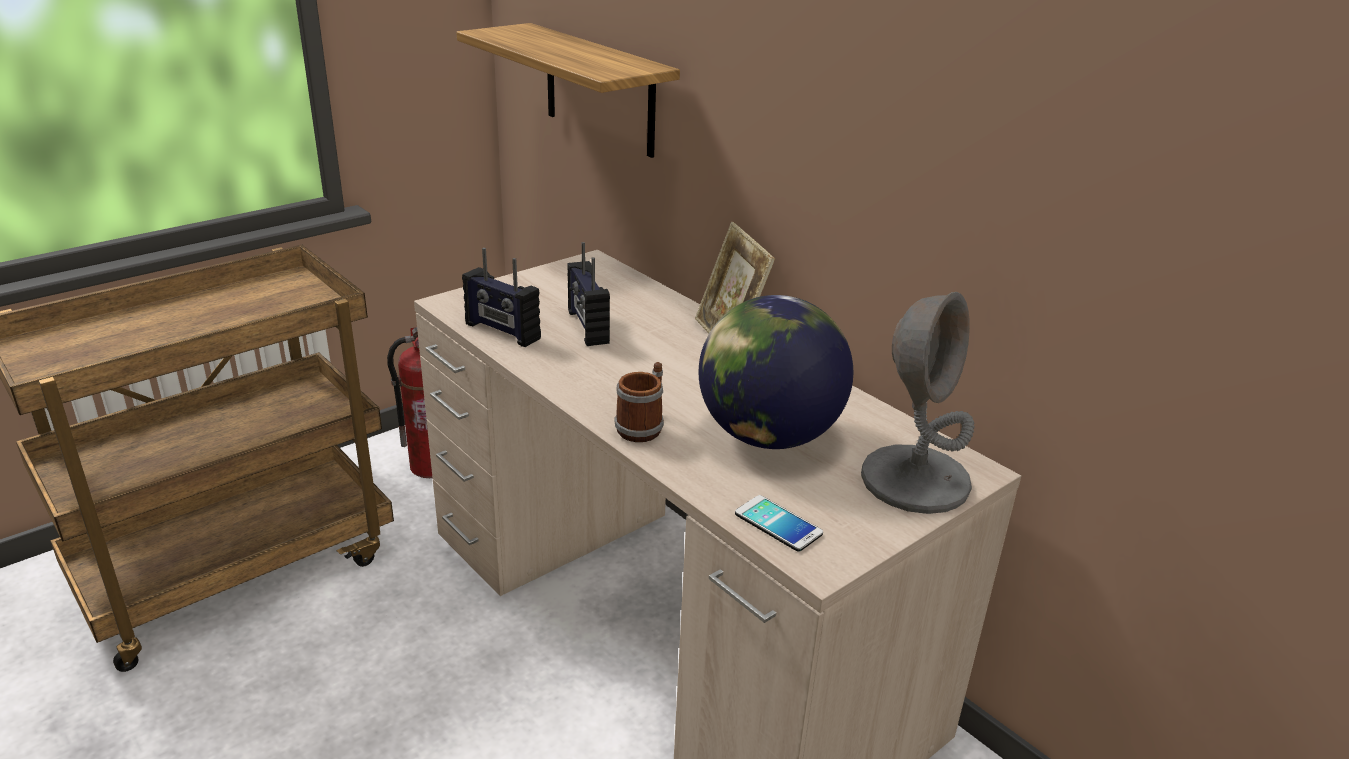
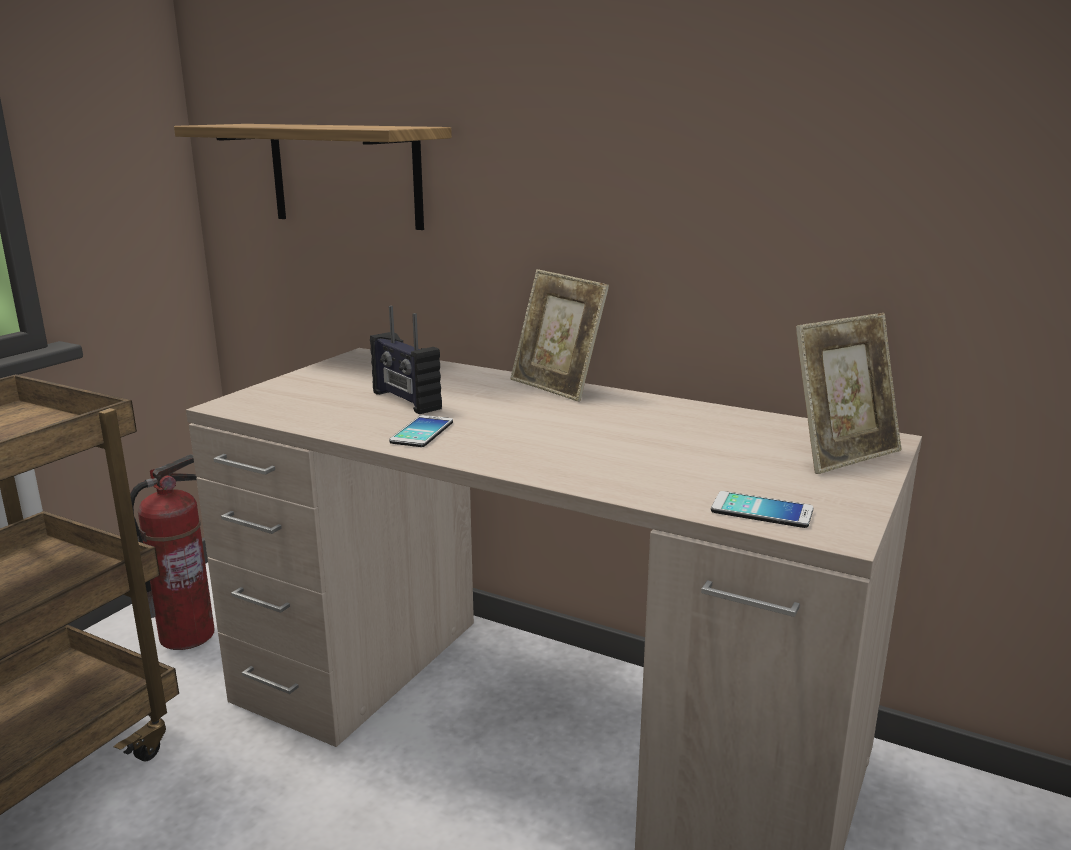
camera: 20 degrees left, 10 degrees down
radio [462,248,541,347] -> none
mug [615,362,664,442] -> none
globe [699,295,853,449] -> none
grey table lamp [861,292,975,514] -> picture frame [796,313,902,474]
none -> phone [389,415,453,447]

